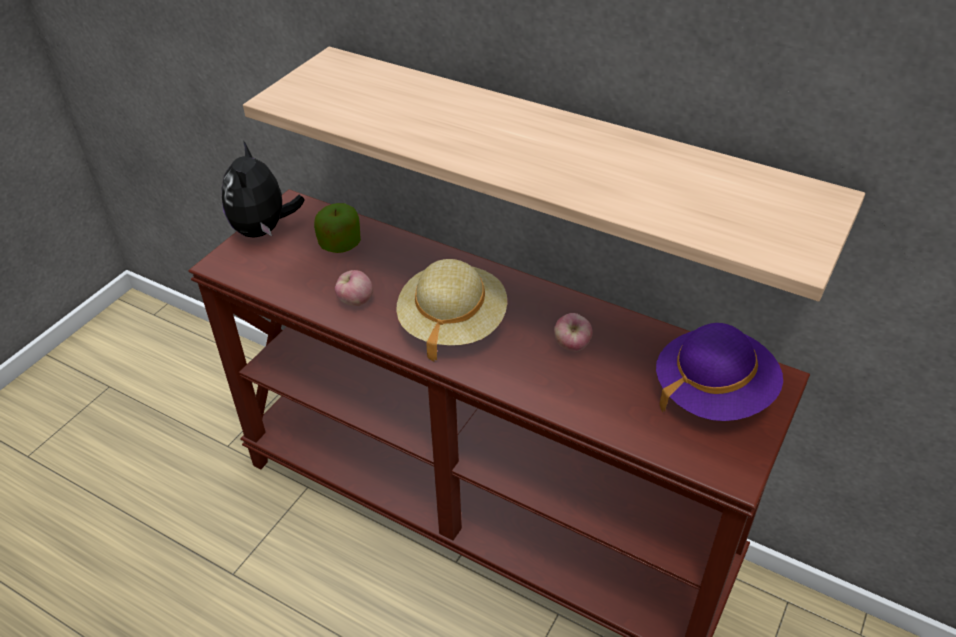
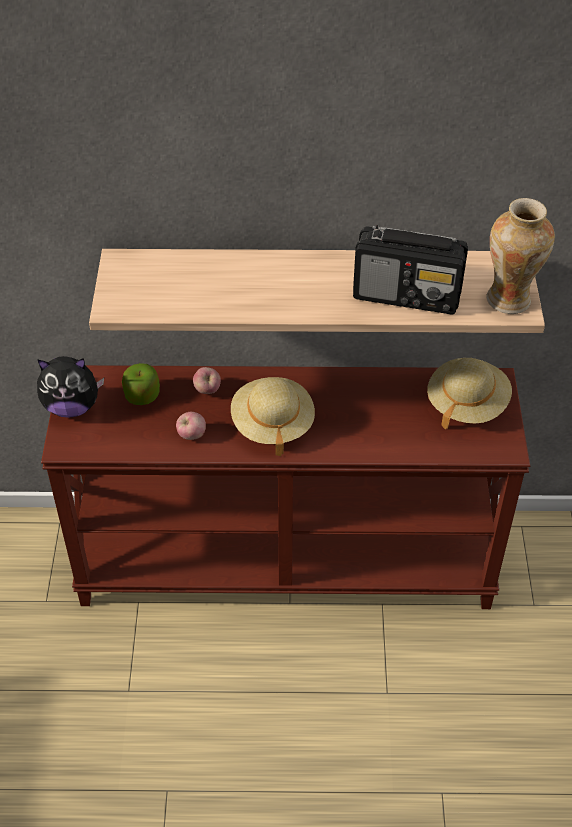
camera: 30 degrees left, 5 degrees up
plush toy [222,142,305,237] -> plush toy turned 60 degrees counterclockwise [37,356,104,418]
apple [554,313,593,351] -> apple moved to [193,367,221,394]
purple hat [656,323,783,421] -> beige hat [427,358,512,430]
none -> radio [353,225,468,314]
none -> vase [486,198,555,314]

